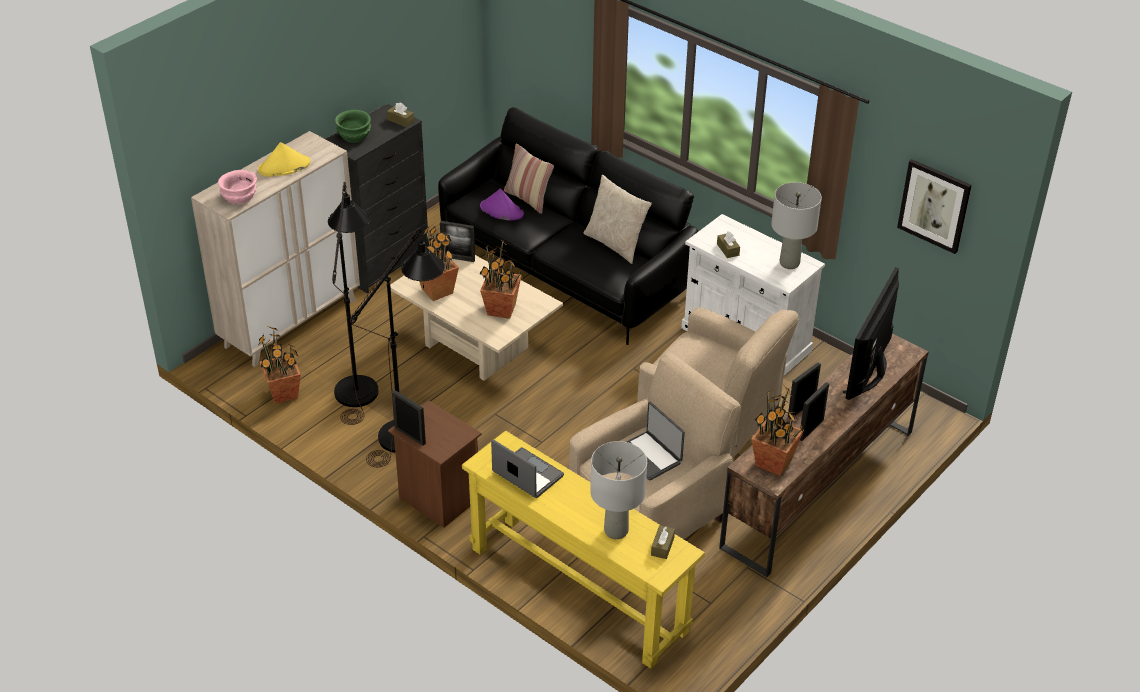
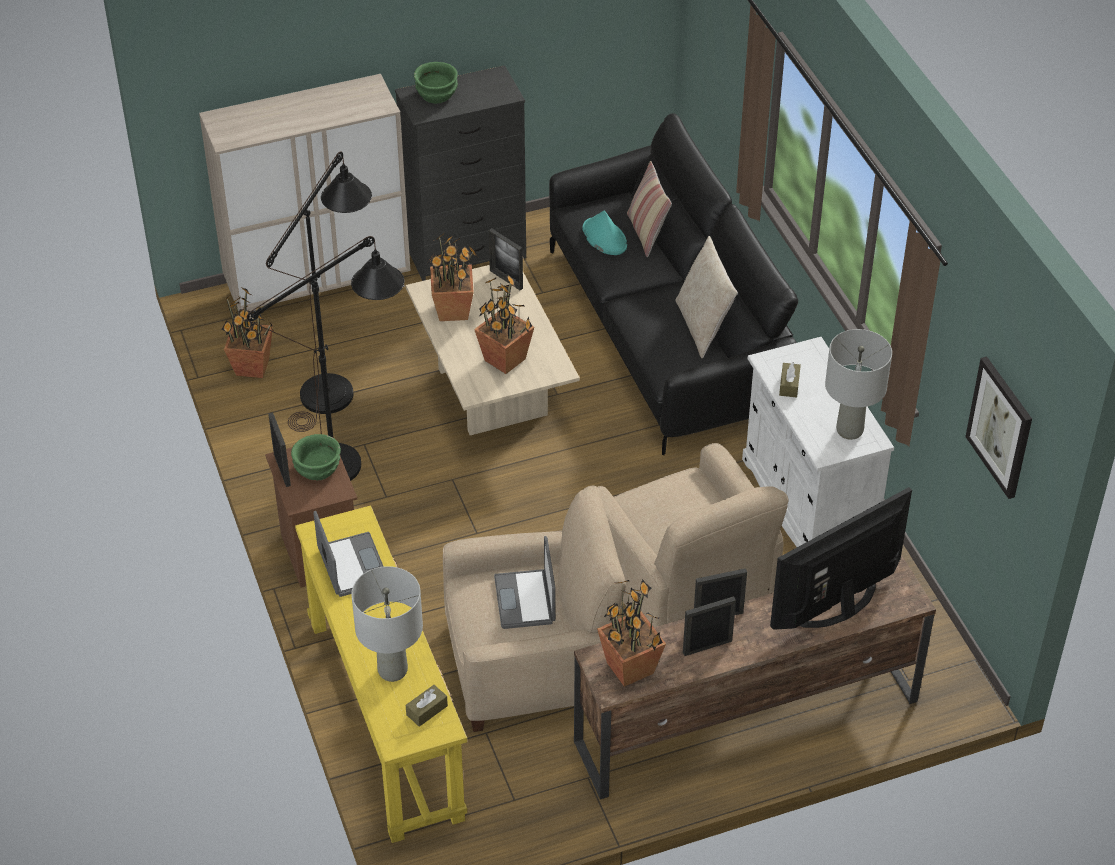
camera: 30 degrees right, 5 degrees up
pink bowl [218,170,257,204] -> none
yellow hat [258,142,311,177] -> none
brown tissue box [387,103,414,127] -> none
purple hat [480,189,524,221] -> turquoise hat [582,211,627,255]
none -> green bowl [291,434,341,480]

